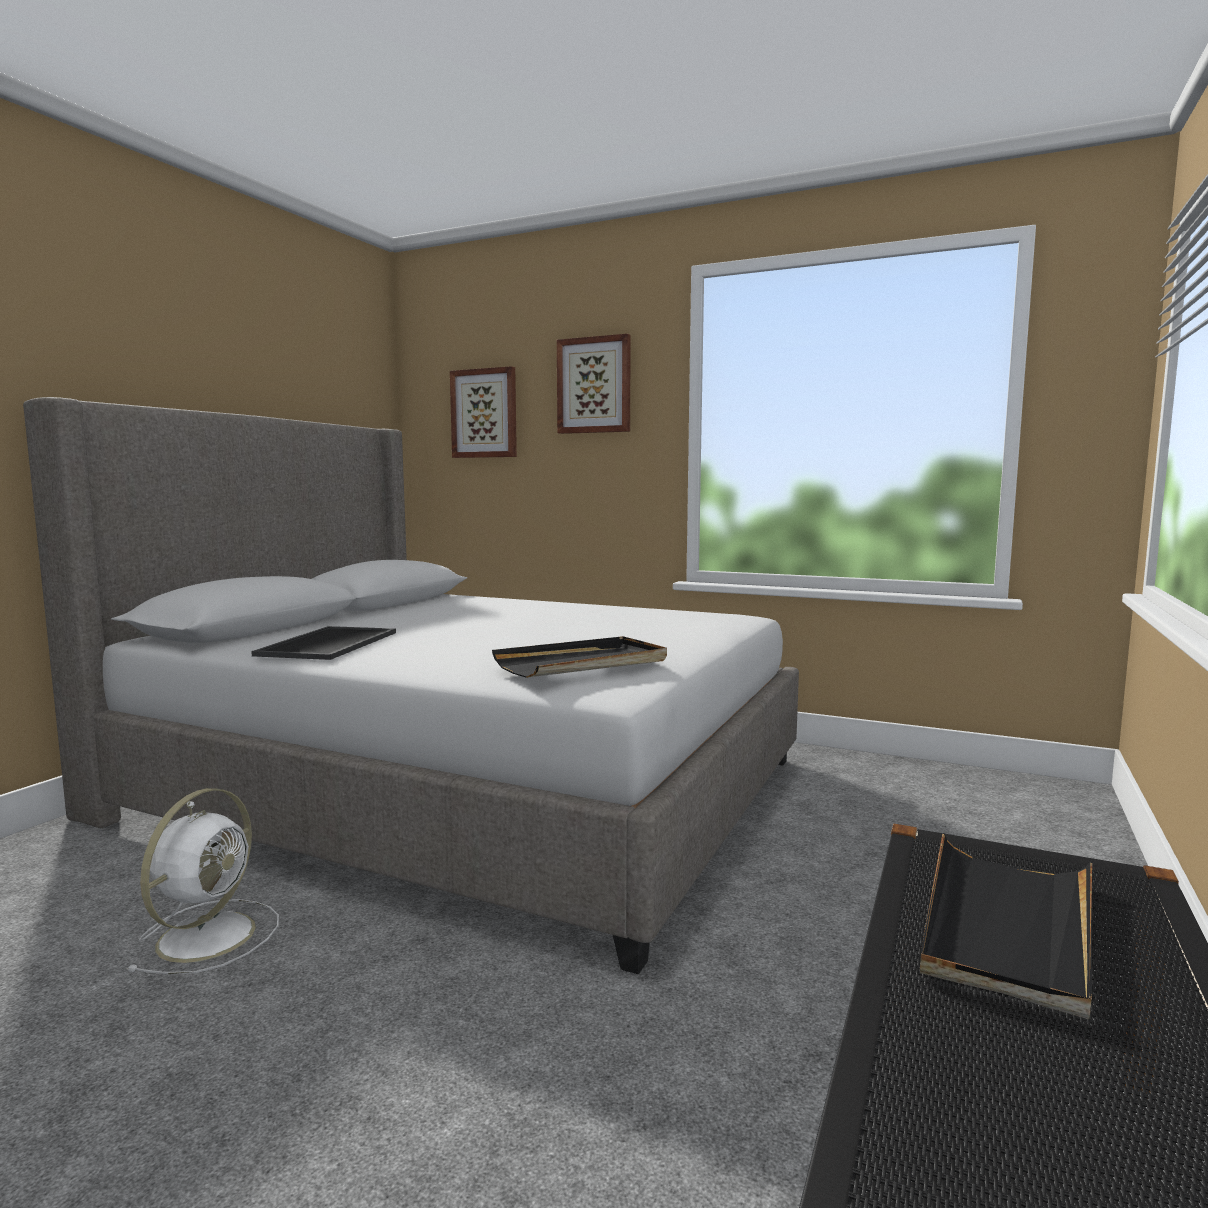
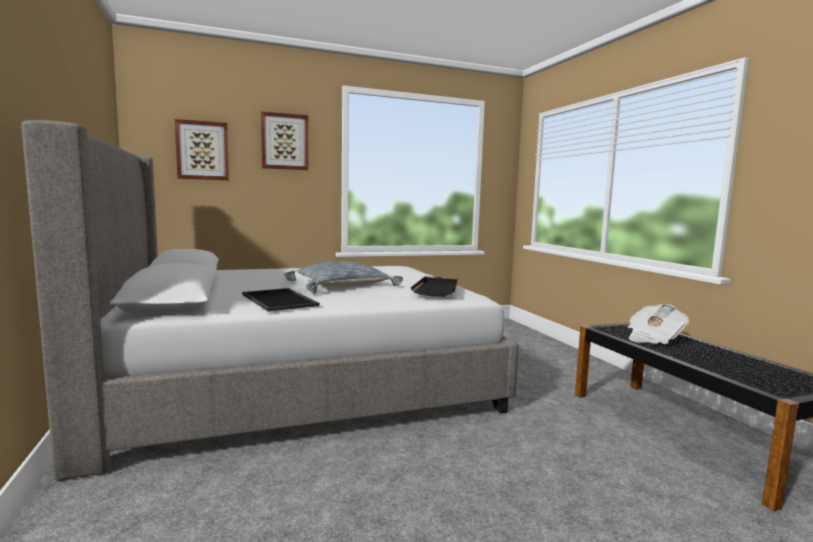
camera: 45 degrees left, 0 degrees up
white fan [127,788,279,974] -> none
black tray [920,833,1092,1019] -> newspaper [628,304,689,344]
none -> pillow [284,261,403,293]

